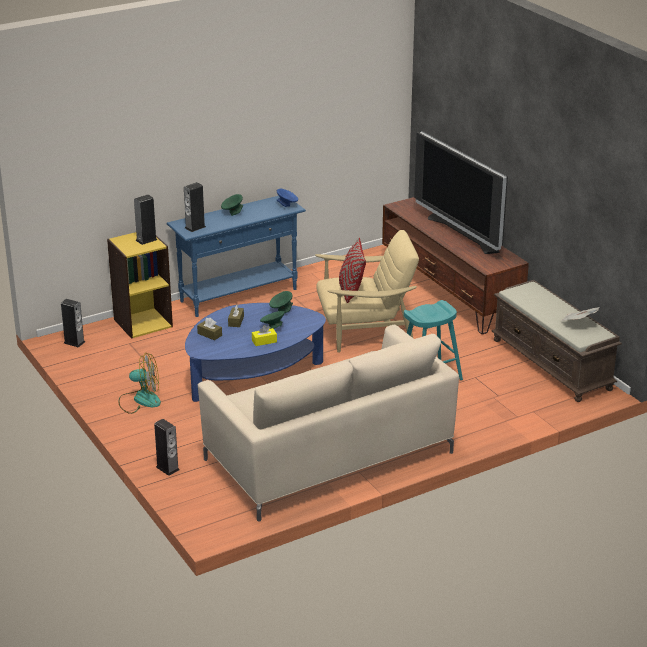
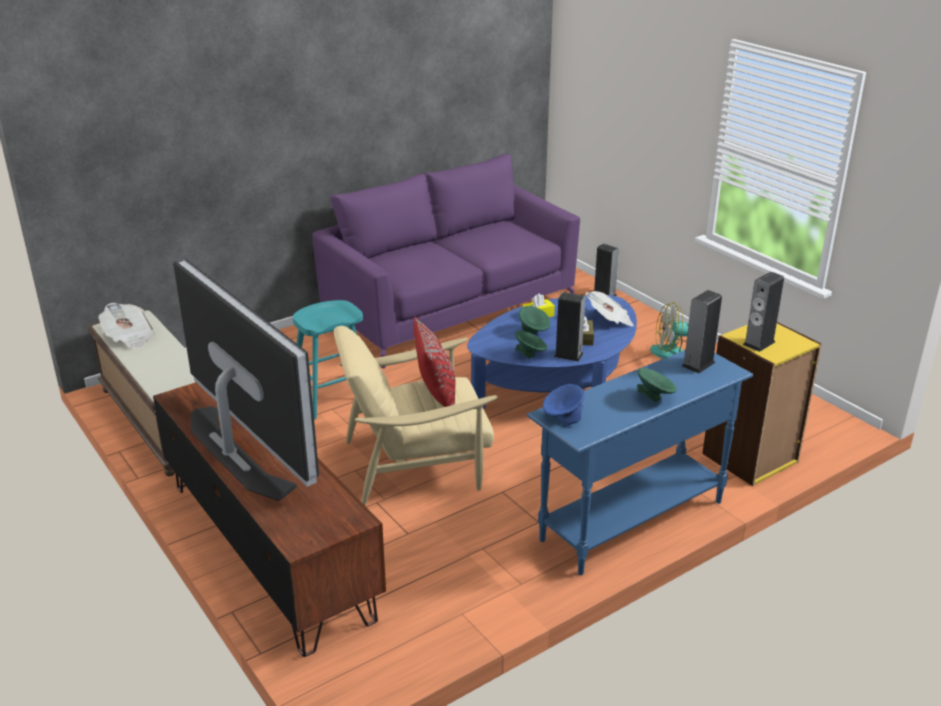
camera: 175 degrees right, 0 degrees up
speaker [61,299,85,347] -> speaker moved to [554,292,585,362]
brown tissue box [197,317,222,340] -> newspaper [586,291,634,326]
beige sofa [198,325,459,522] -> purple sofa [312,154,580,368]

